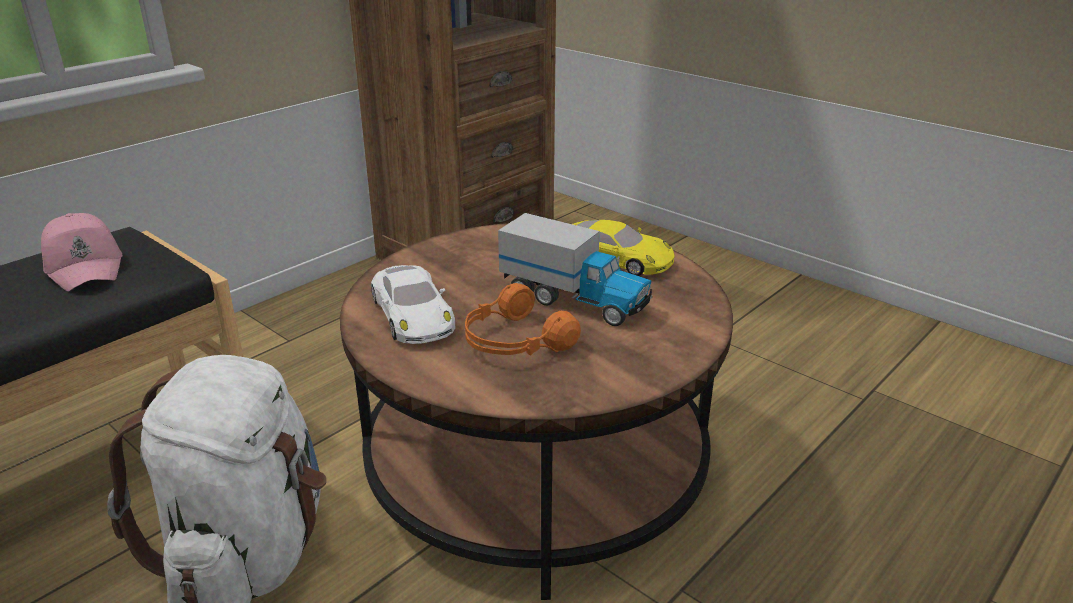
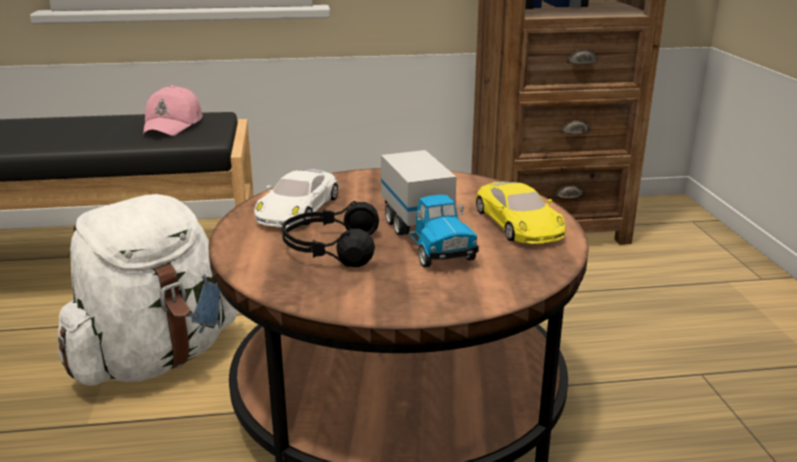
camera: 40 degrees right, 5 degrees down
orange headphones [465,283,581,356] -> black headphones [282,201,379,267]

